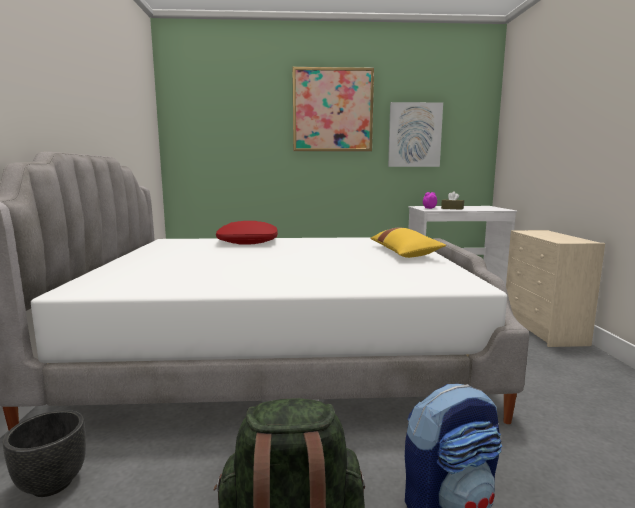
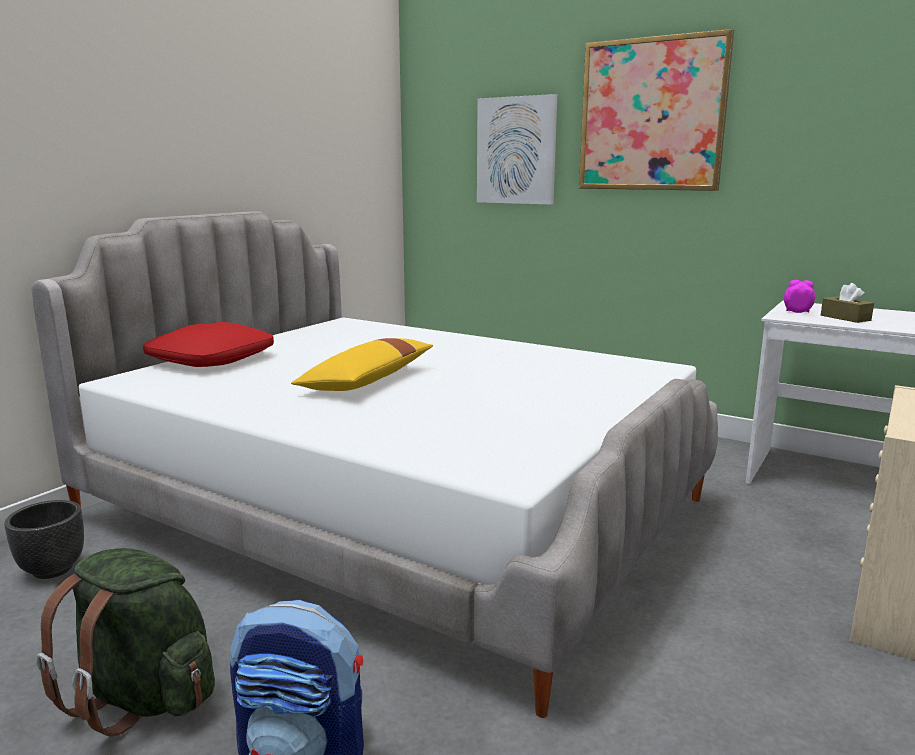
camera: 35 degrees right, 5 degrees up
red pillow [216,221,278,245] -> red pillow moved to [143,322,274,367]
yellow pillow [370,227,446,258] -> yellow pillow moved to [291,338,433,391]
picture [388,102,443,167] -> picture moved to [477,94,557,205]

